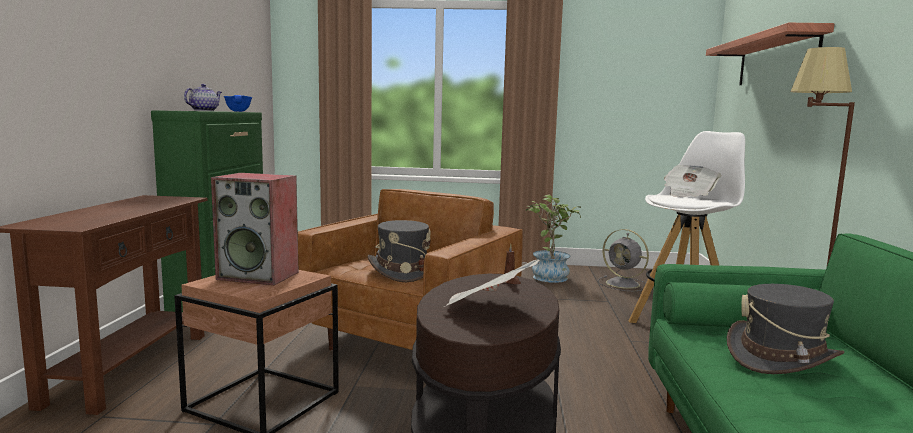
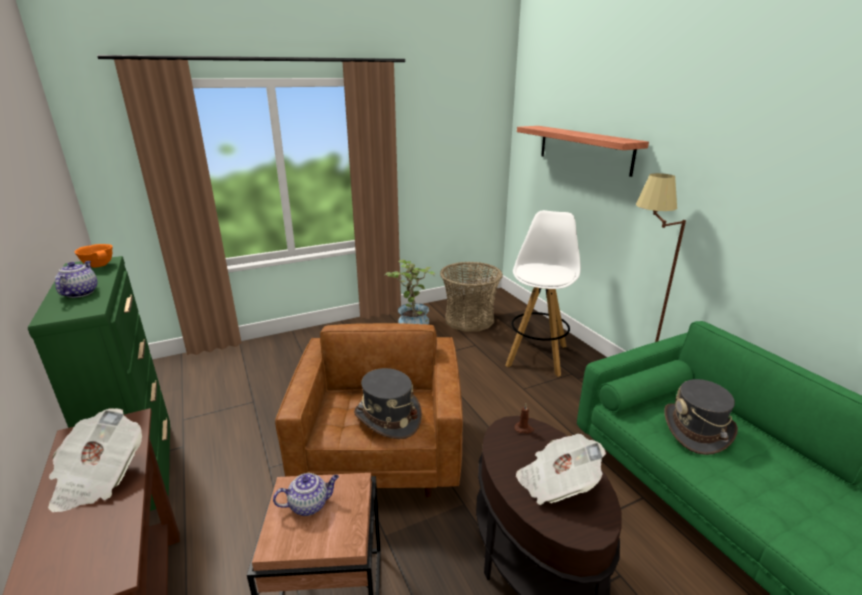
camera: 30 degrees left, 15 degrees up
speaker [211,173,299,285] -> teapot [273,473,339,516]
blue bowl [224,95,252,112] -> orange bowl [75,244,113,268]
grey fan [598,229,649,291] -> basket [440,262,503,332]
newspaper [664,165,721,197] -> newspaper moved to [48,408,142,512]

